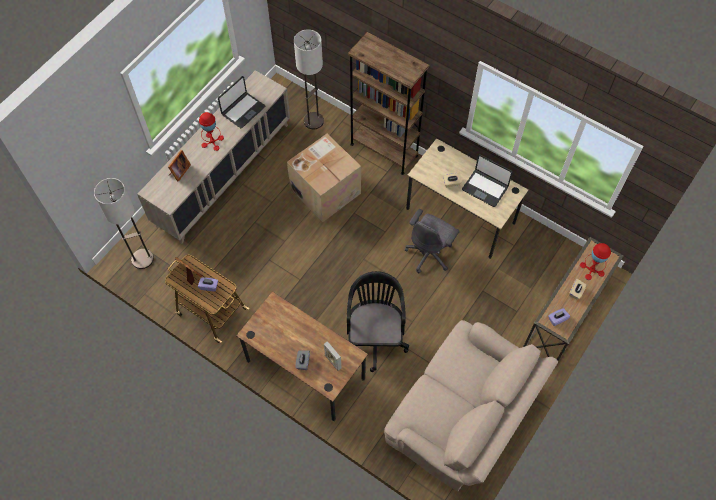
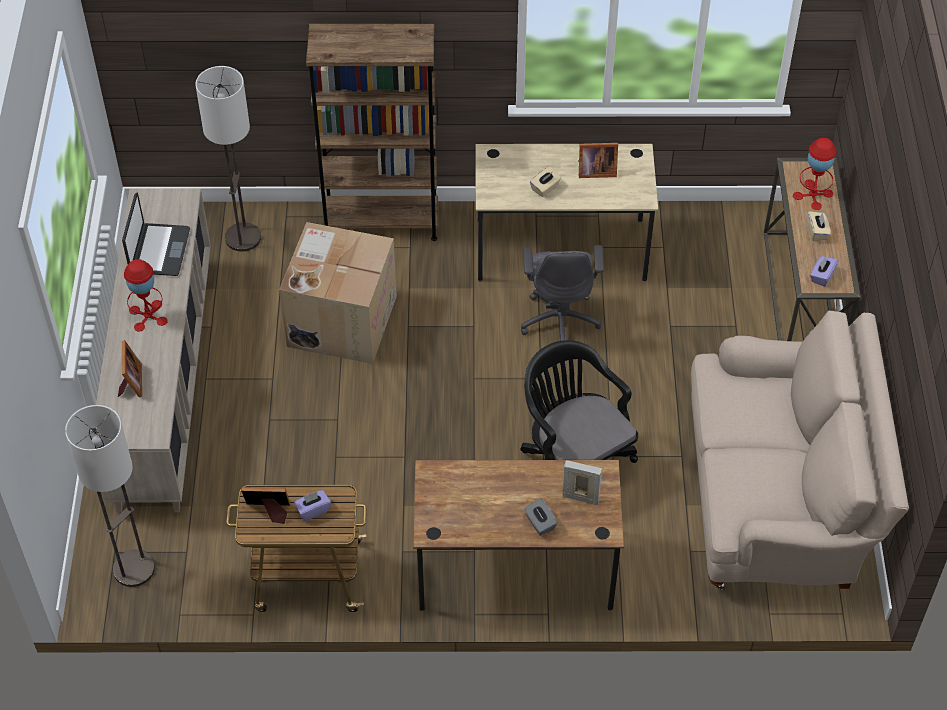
camera: 35 degrees left, 10 degrees down
laptop [462,154,513,207] -> picture frame [578,143,618,178]

